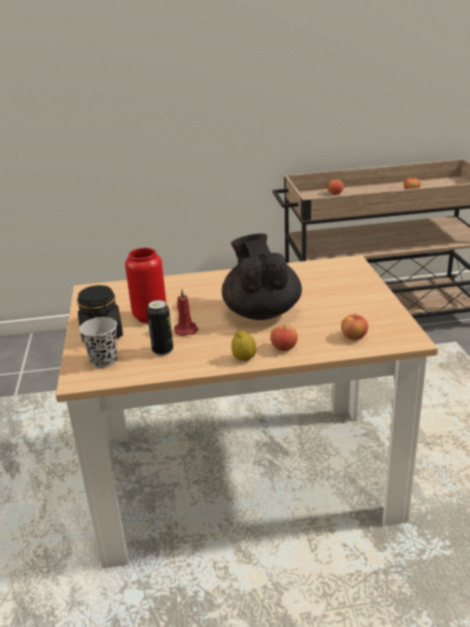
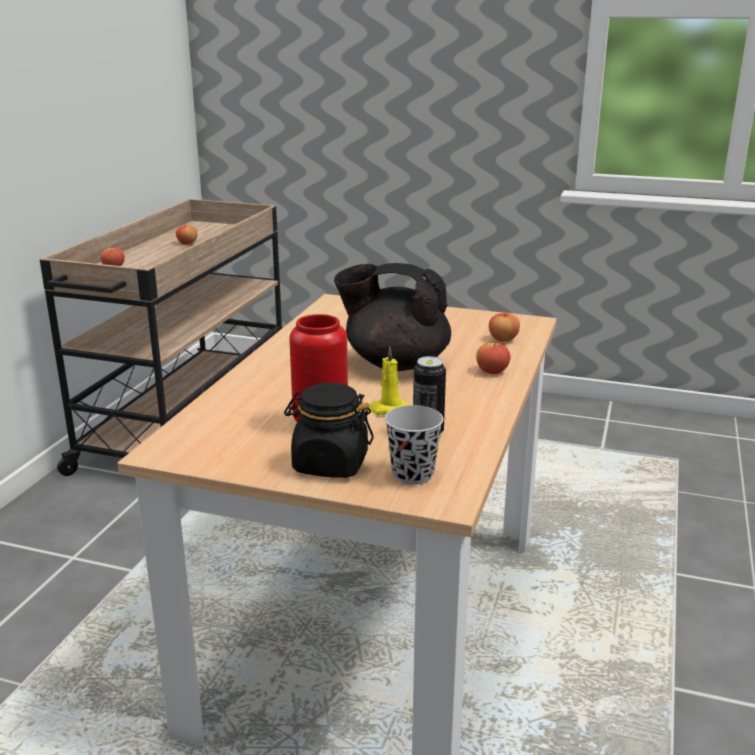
camera: 65 degrees left, 5 degrees down
red candle [174,289,198,336] -> yellow candle [368,346,407,415]
lemon [231,329,256,361] -> none

